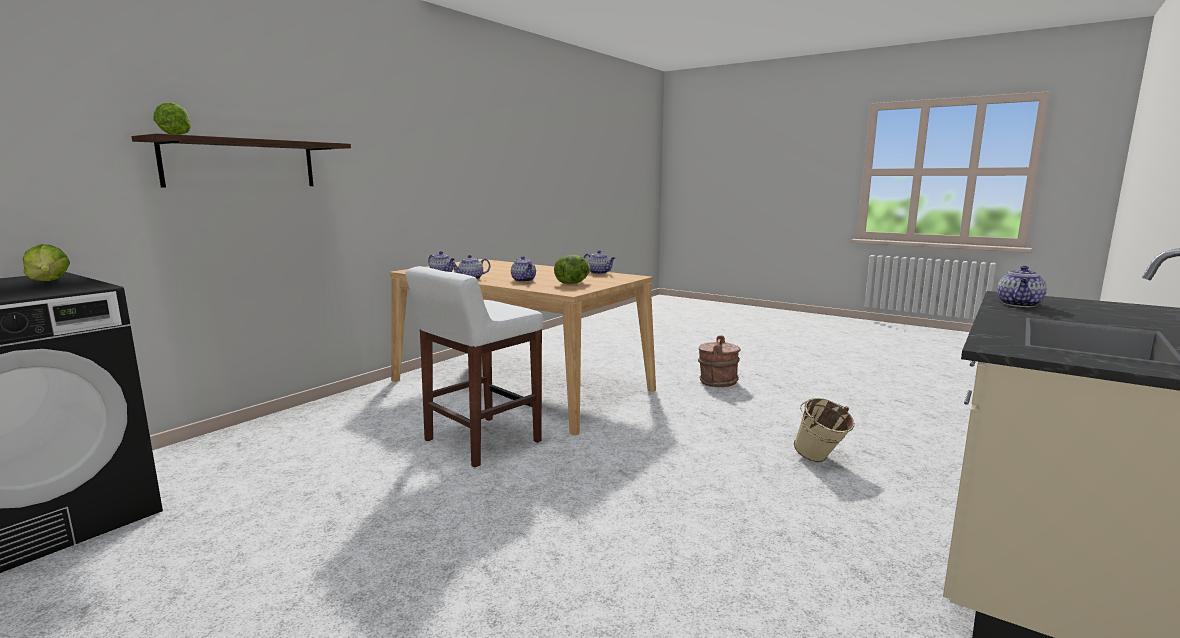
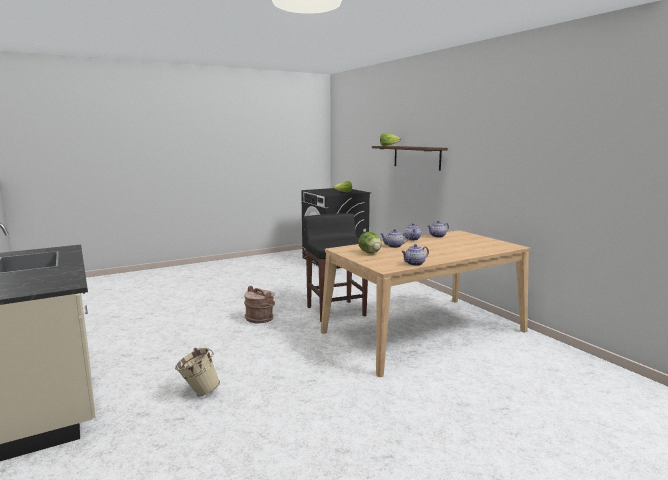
camera: 115 degrees right, 0 degrees up
white stool [405,266,543,467] -> black stool [303,213,368,322]
brown bucket [698,336,740,387] -> brown bucket moved to [244,286,275,323]
teapot [997,266,1047,307] -> none

